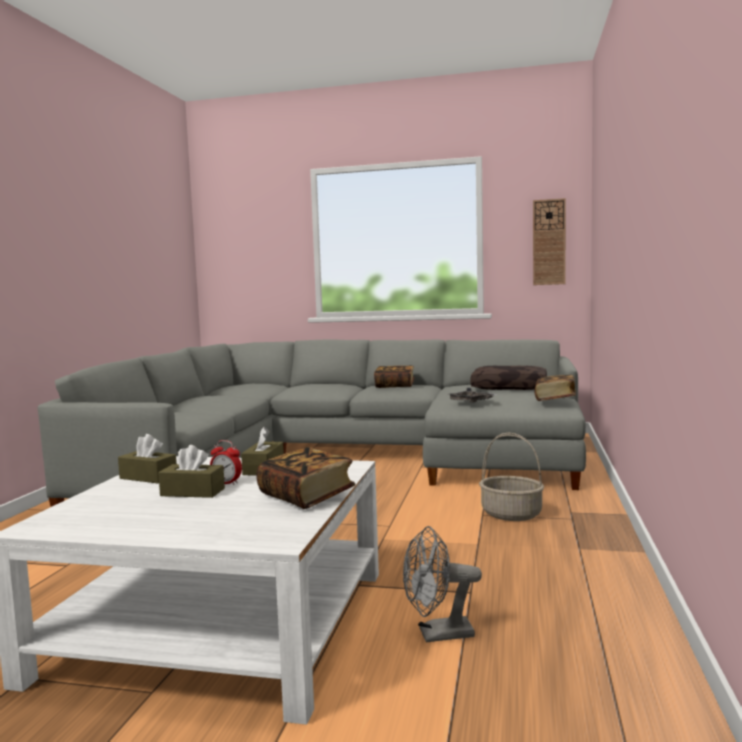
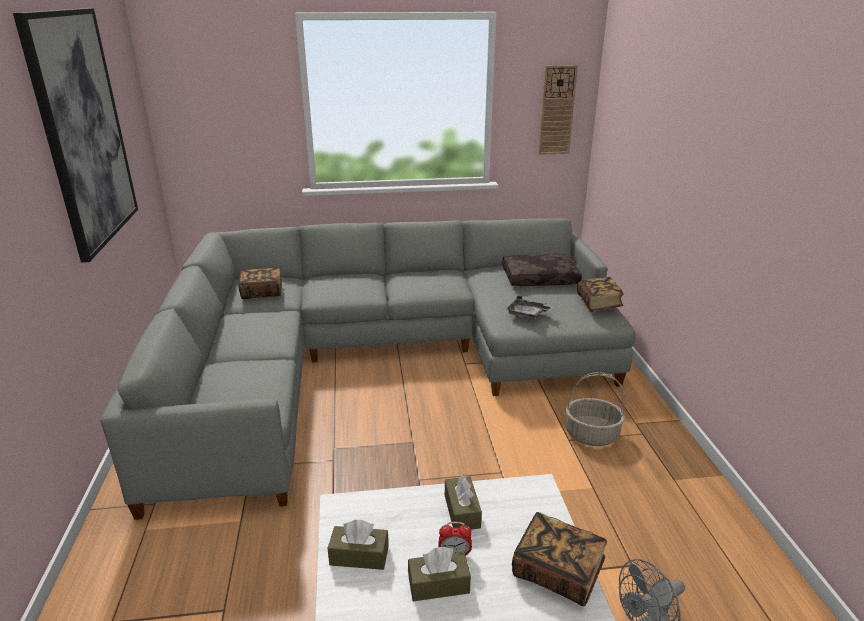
camera: 20 degrees left, 20 degrees up
book [374,365,415,388] -> book moved to [238,268,282,299]
none -> picture [13,8,138,263]

